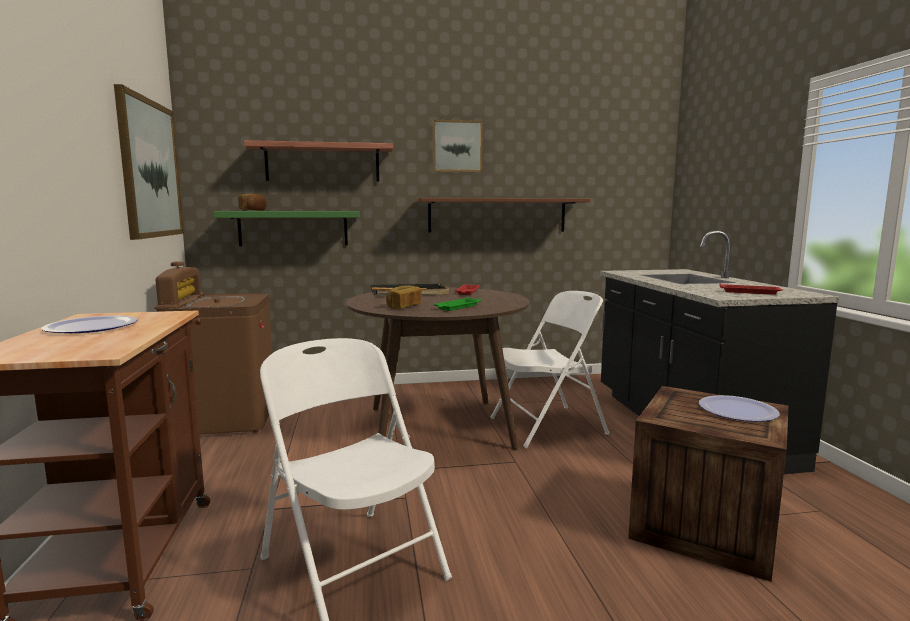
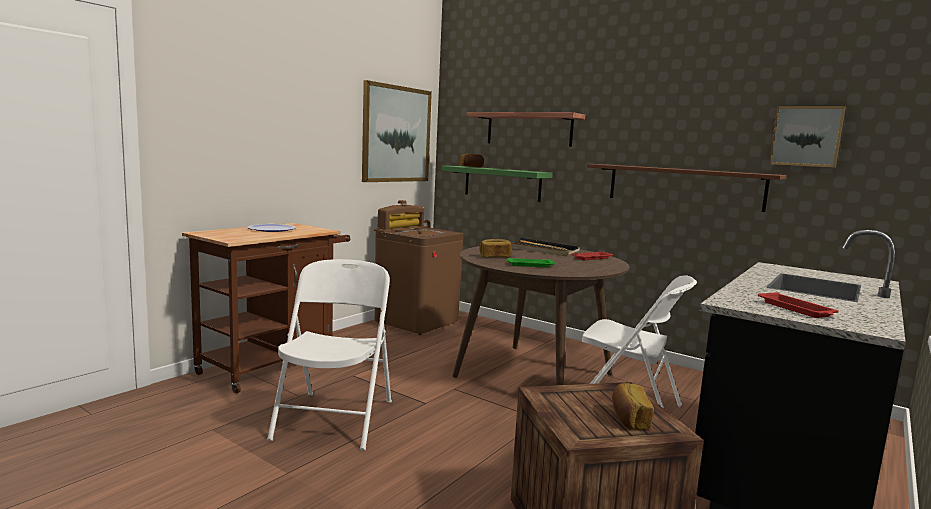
camera: 45 degrees right, 0 degrees up
picture [433,120,483,172] -> picture moved to [769,106,846,168]
plate [699,395,780,422] -> bread [612,383,654,430]

